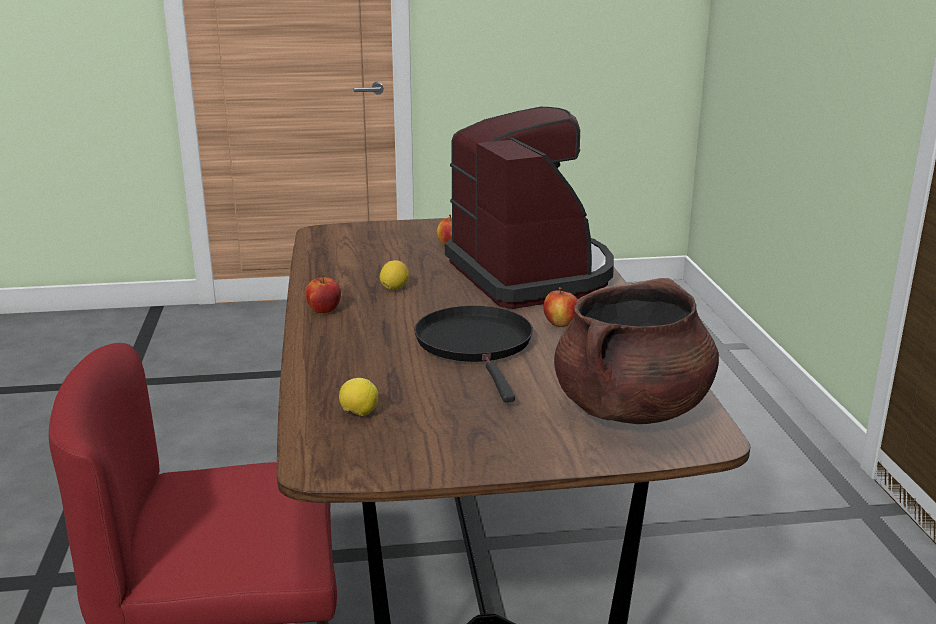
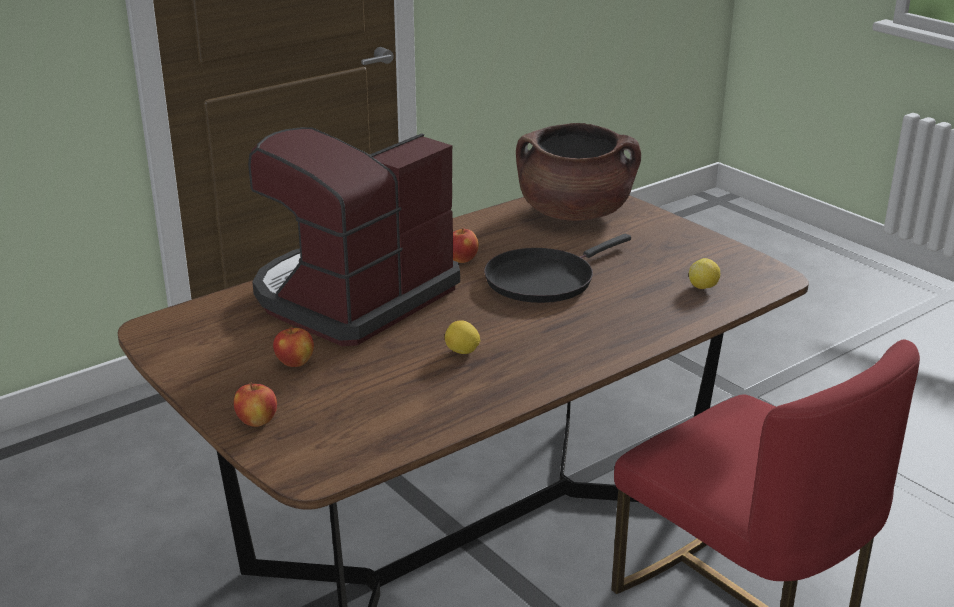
camera: 120 degrees left, 5 degrees up
apple [305,274,341,313] -> apple moved to [234,383,277,427]

